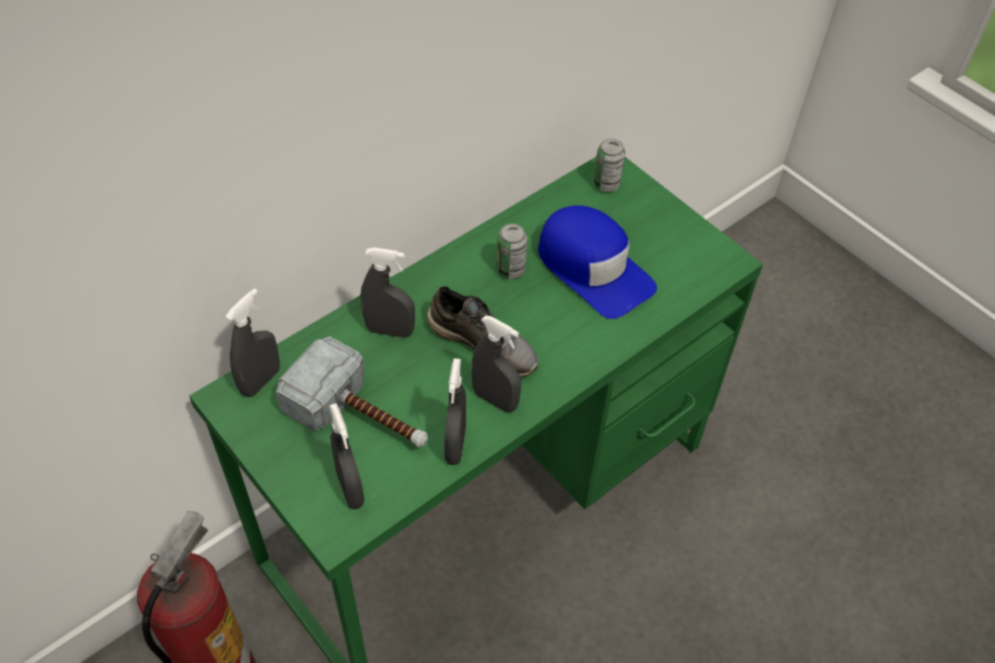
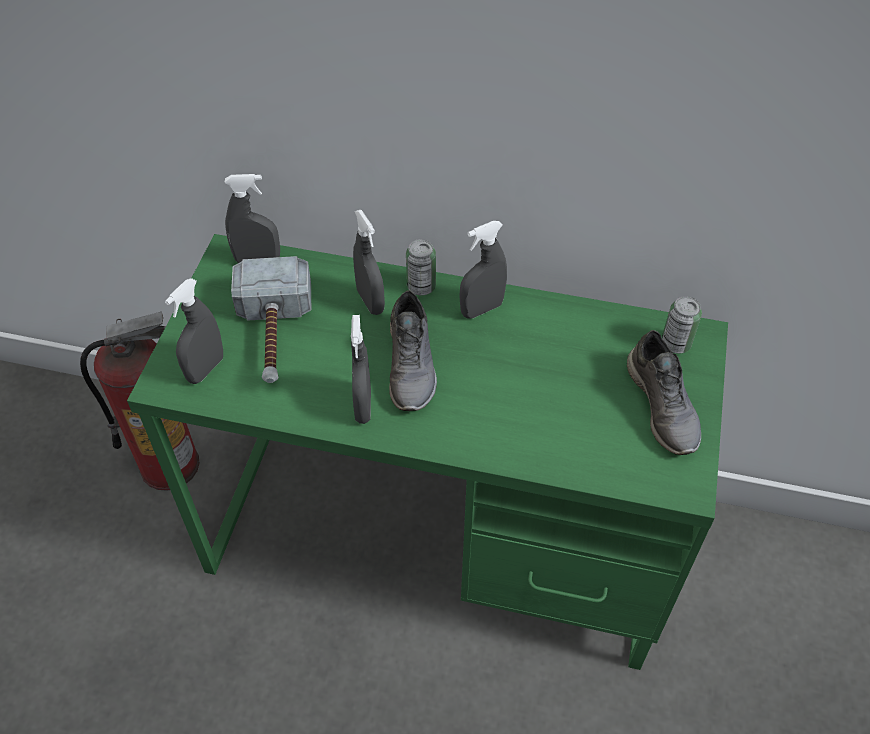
camera: 55 degrees right, 0 degrees up
grey spray bottle [444,358,466,465] -> grey spray bottle moved to [459,221,507,318]
can [496,224,527,279] -> can moved to [406,239,436,296]
blue cap [538,205,657,319] -> none
none -> grey shoe [627,330,701,455]

